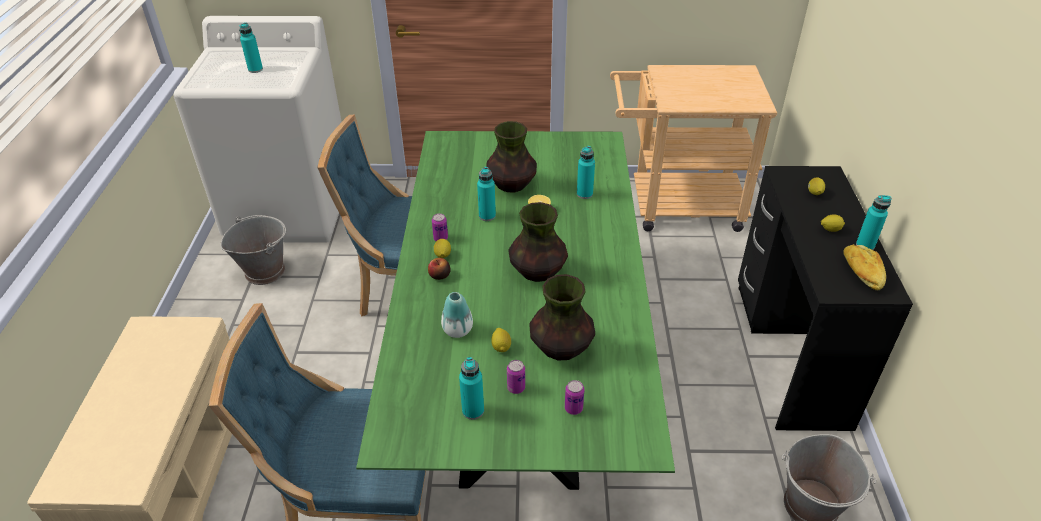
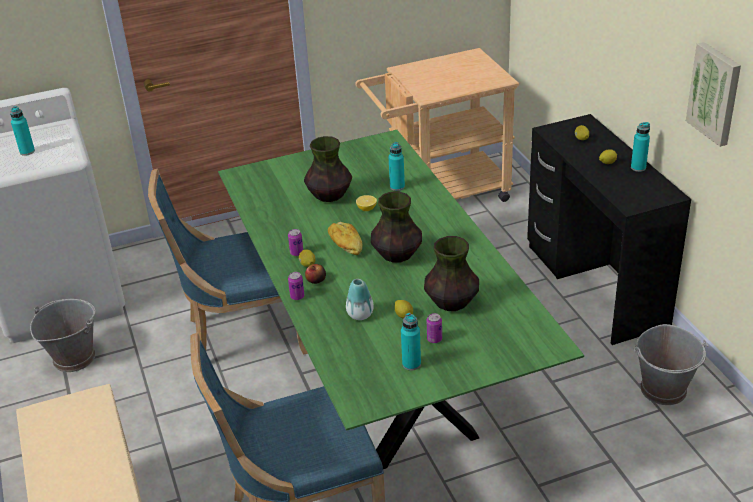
camera: 20 degrees left, 5 degrees down
turquoise bottle [477,167,496,221] -> none
can [565,380,584,415] -> can moved to [288,272,304,300]
bread [843,244,886,290] -> bread moved to [328,222,363,255]
none -> picture [686,42,741,147]

